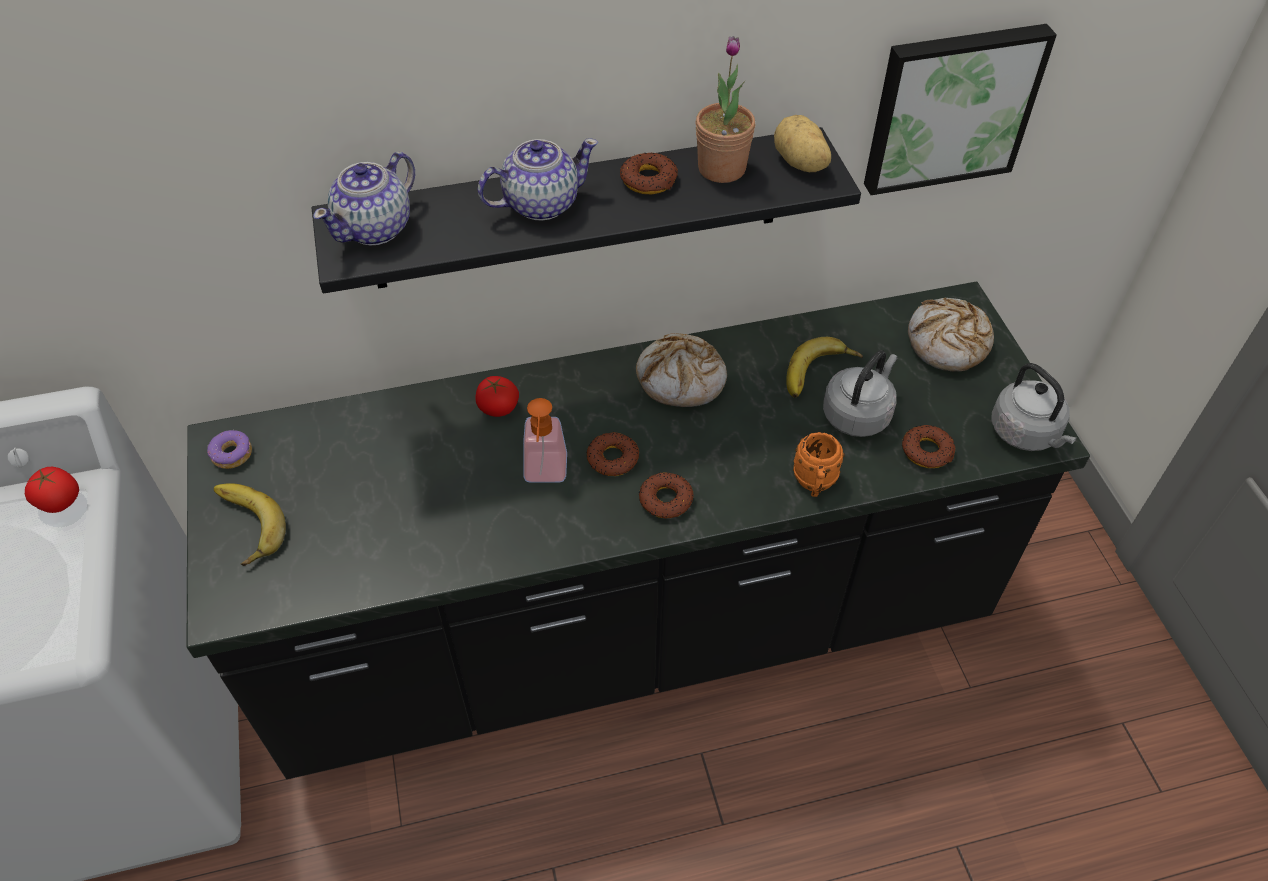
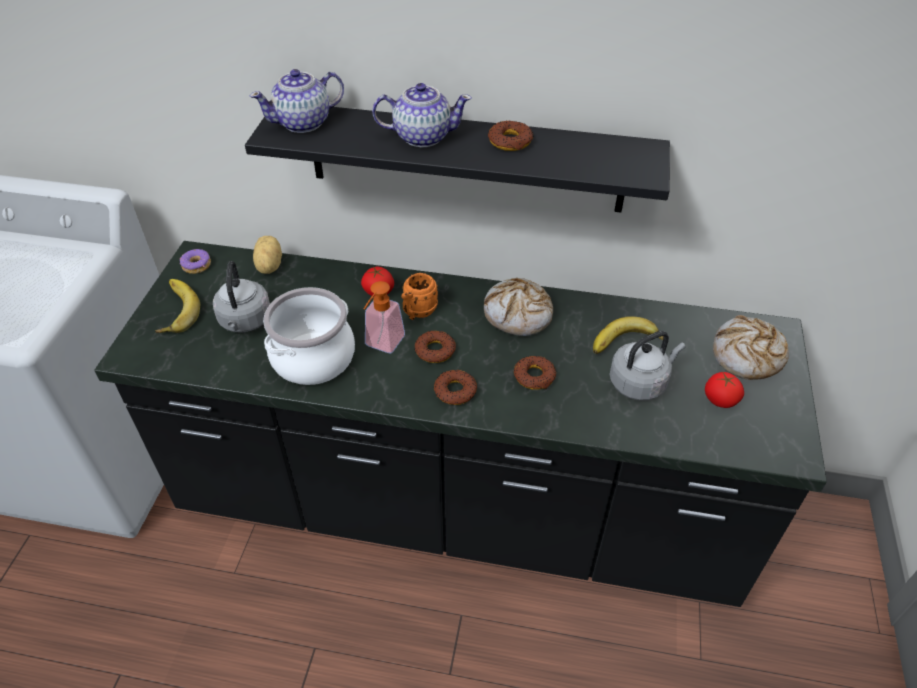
camera: 25 degrees right, 5 degrees down
tomato [25,467,79,513] -> tomato moved to [705,372,744,408]
potted plant [696,36,755,183] -> none
potato [774,115,831,172] -> potato moved to [253,236,282,274]
orange mug [793,432,845,497] -> orange mug moved to [401,273,438,320]
picture [864,24,1057,195] -> none
donut [902,425,955,468] -> donut moved to [514,356,556,390]
grey kettle [991,363,1077,451] -> grey kettle moved to [213,261,270,332]
none -> cooking pot [263,287,355,385]

